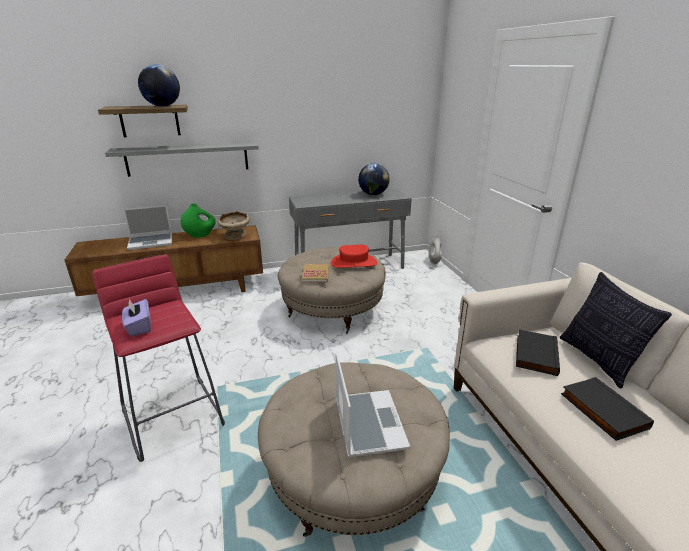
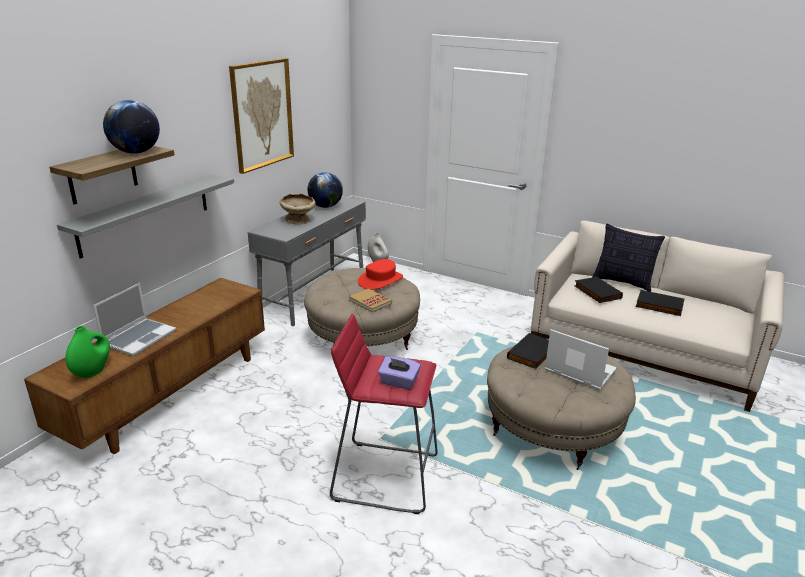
camera: 45 degrees left, 0 degrees up
green vase [181,203,216,238] -> green vase moved to [66,326,110,378]
beige bowl [218,211,250,240] -> beige bowl moved to [280,193,316,225]
none -> picture [229,58,294,174]
none -> black book [507,333,549,369]

